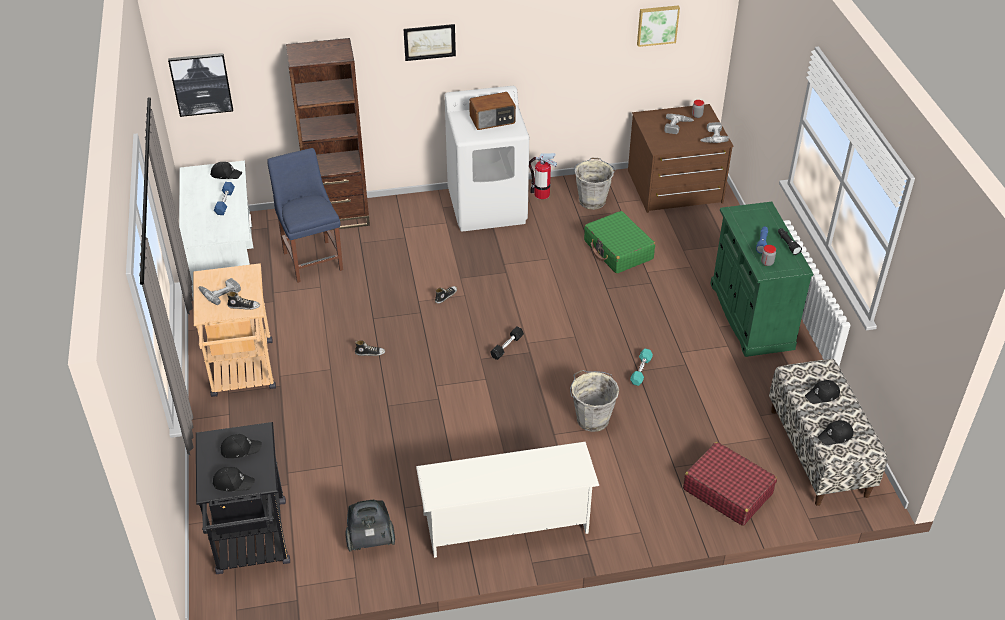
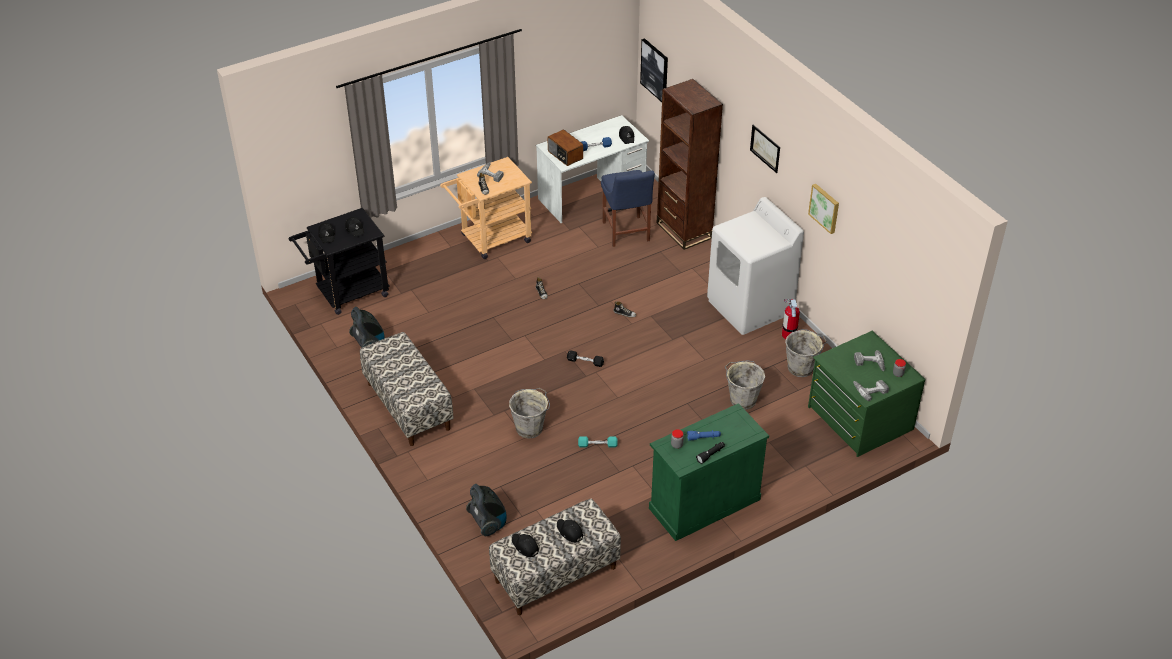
camera: 70 degrees right, 0 degrees up
blue chair [267,148,343,283] -> blue chair turned 120 degrees clockwise [601,170,655,247]
white shoe rack [416,442,599,558] -> bench [360,332,454,446]
radio [469,92,516,130] -> radio moved to [547,130,583,166]
green suitcase [584,211,655,273] -> grey bucket [725,360,765,410]
brown dresser [628,104,734,213] -> green dresser [808,331,926,457]
picture [637,5,680,47] -> picture moved to [808,184,839,234]
red suitcase [683,442,777,526] -> vacuum cleaner [466,484,507,536]

